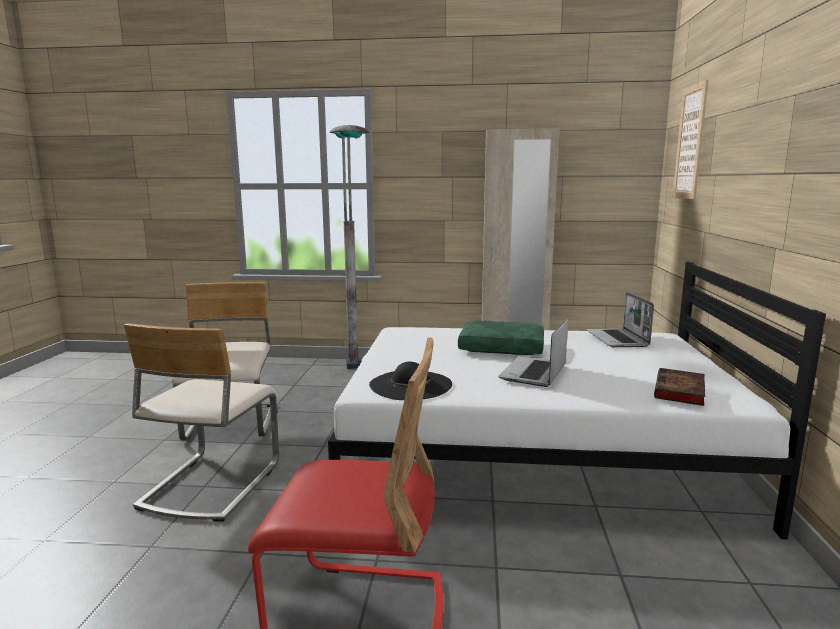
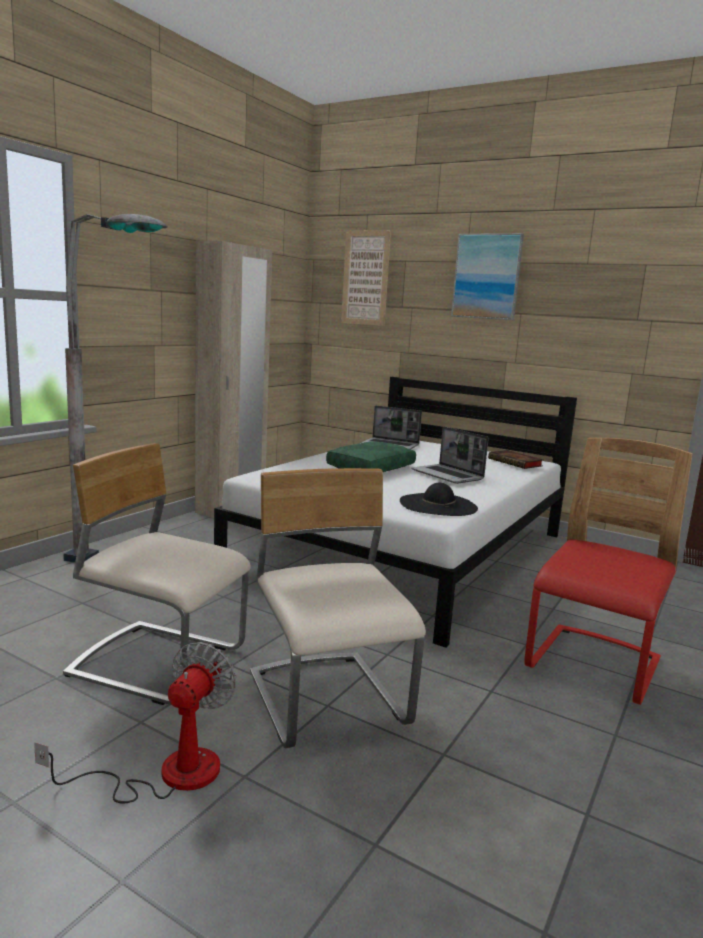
camera: 65 degrees left, 0 degrees up
beige chair [124,323,279,522] -> beige chair turned 150 degrees counterclockwise [250,468,426,748]
none -> fan [34,642,236,803]
none -> picture [451,233,524,320]

